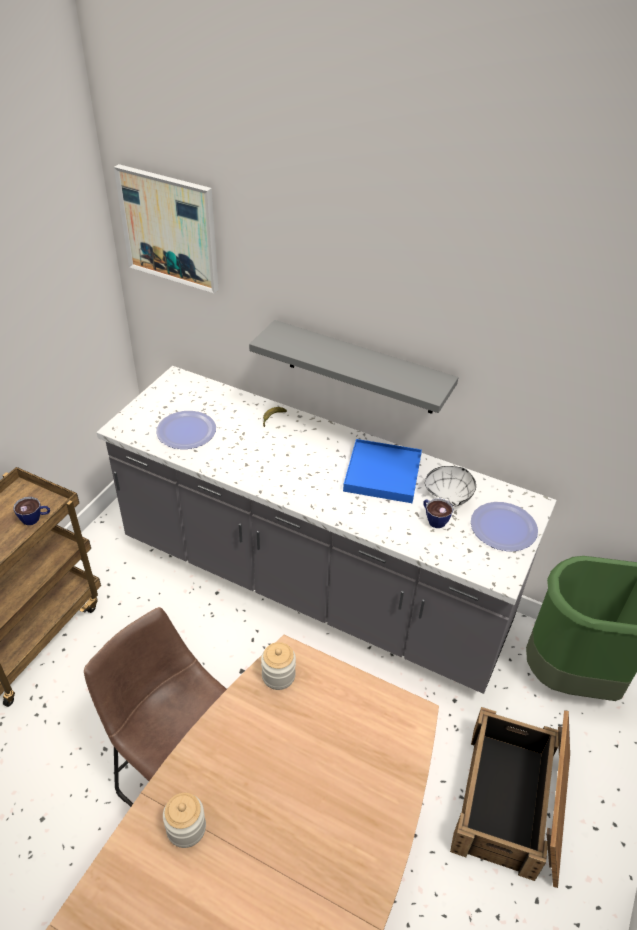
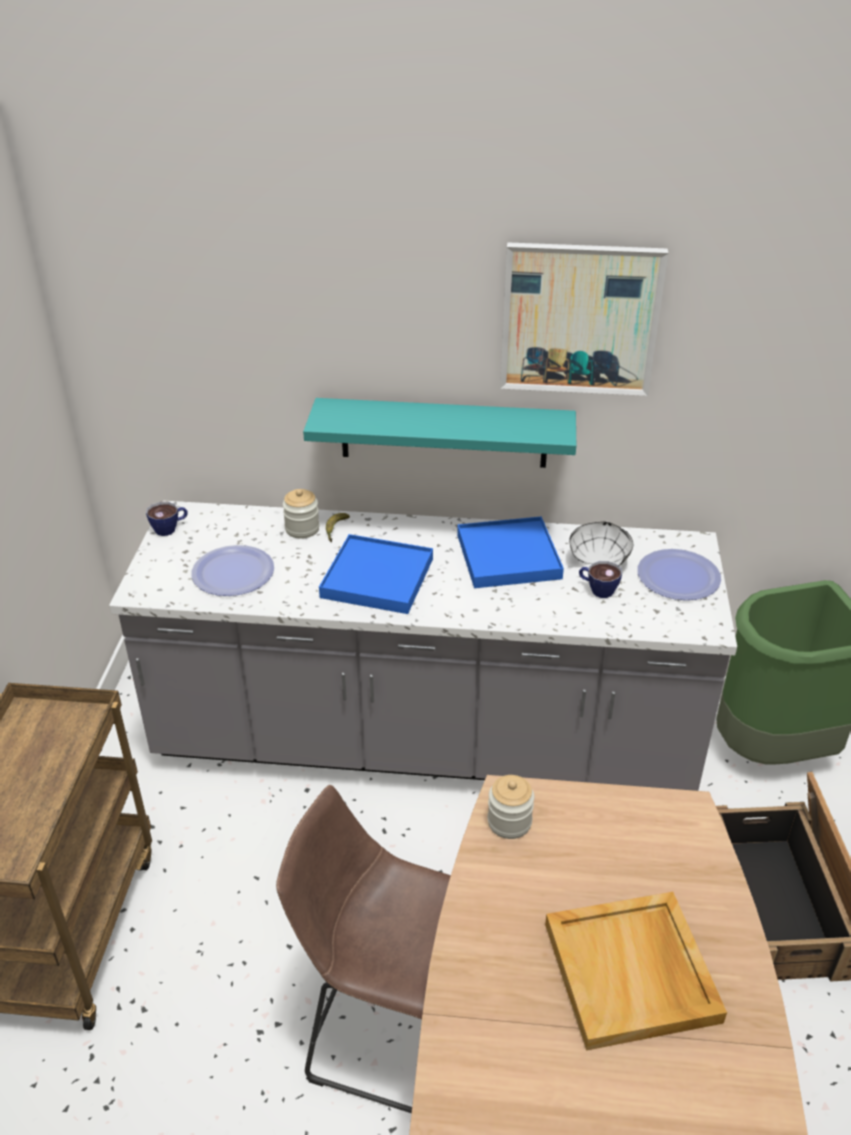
camera: 20 degrees left, 5 degrees down
cup [13,497,50,525] -> cup moved to [146,502,187,536]
picture [114,164,219,294] -> picture moved to [500,242,668,396]
jar [163,793,206,848] -> jar moved to [282,489,320,539]
grey shelf [249,320,458,414] -> turquoise shelf [303,398,576,468]
none -> blue tray [319,534,433,614]
none -> beige tray [545,892,727,1051]

